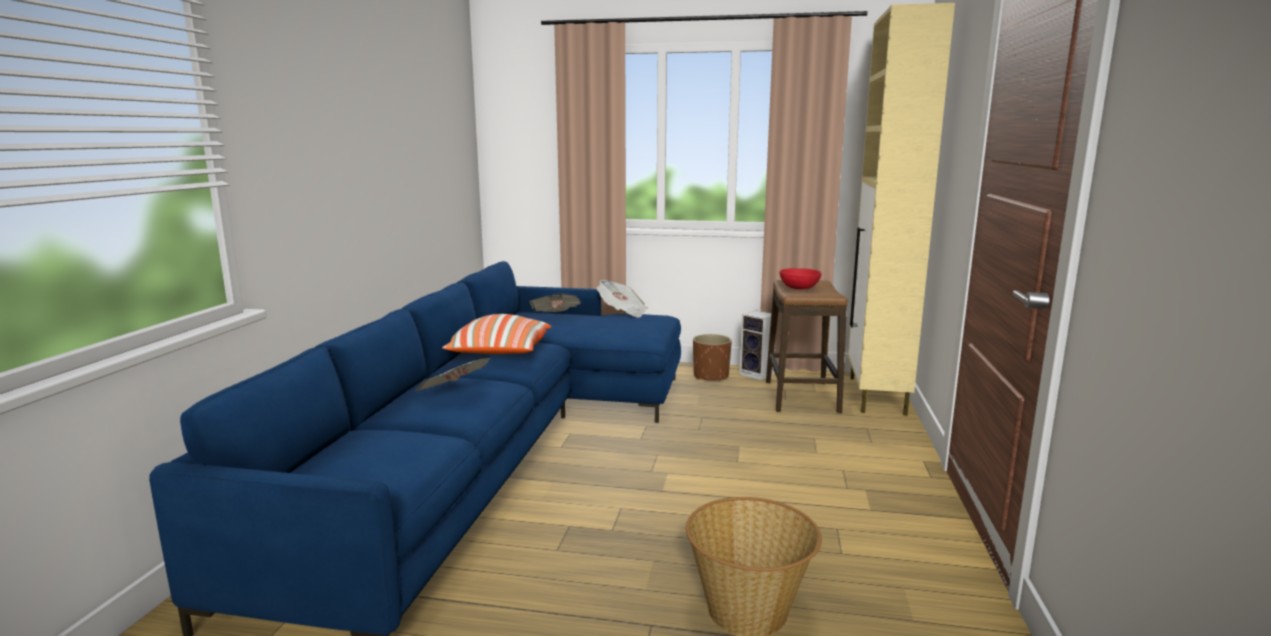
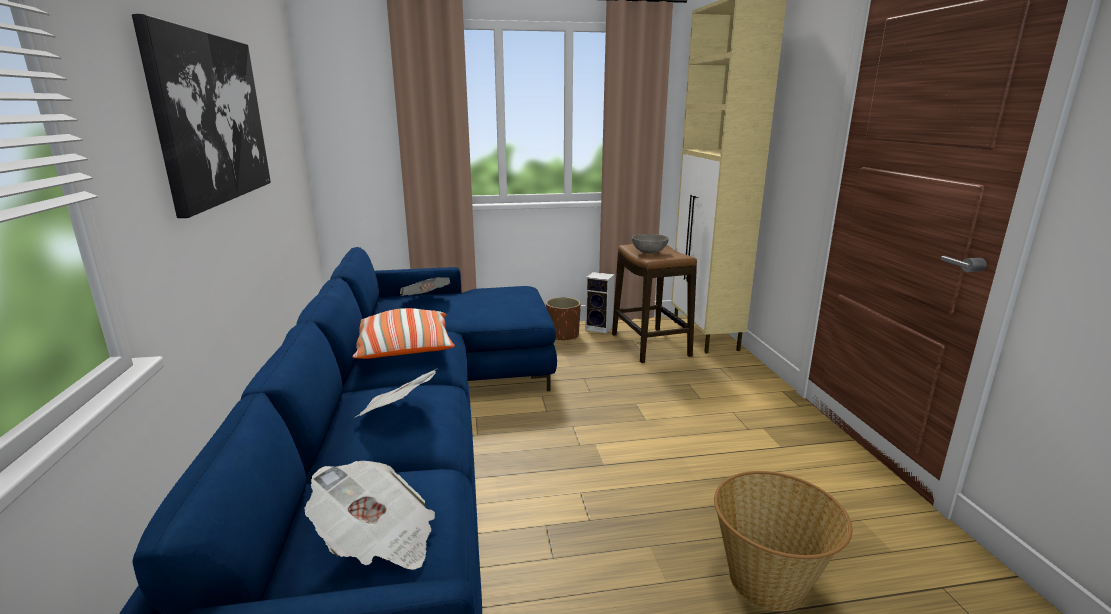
camera: 20 degrees left, 5 degrees up
newspaper [597,280,648,318] -> newspaper moved to [304,461,435,570]
red bowl [779,268,822,289] -> grey bowl [632,234,669,253]
none -> picture [132,14,271,218]

